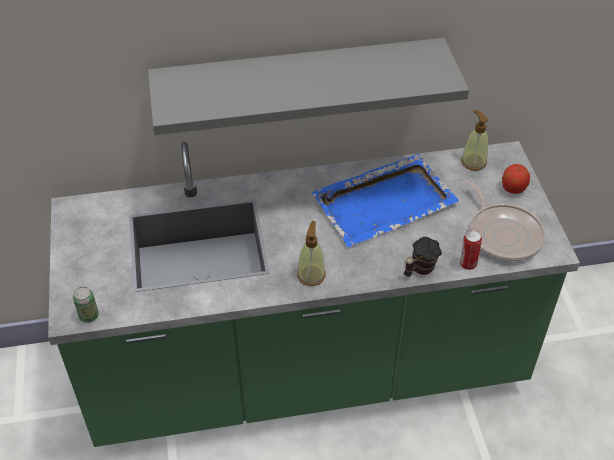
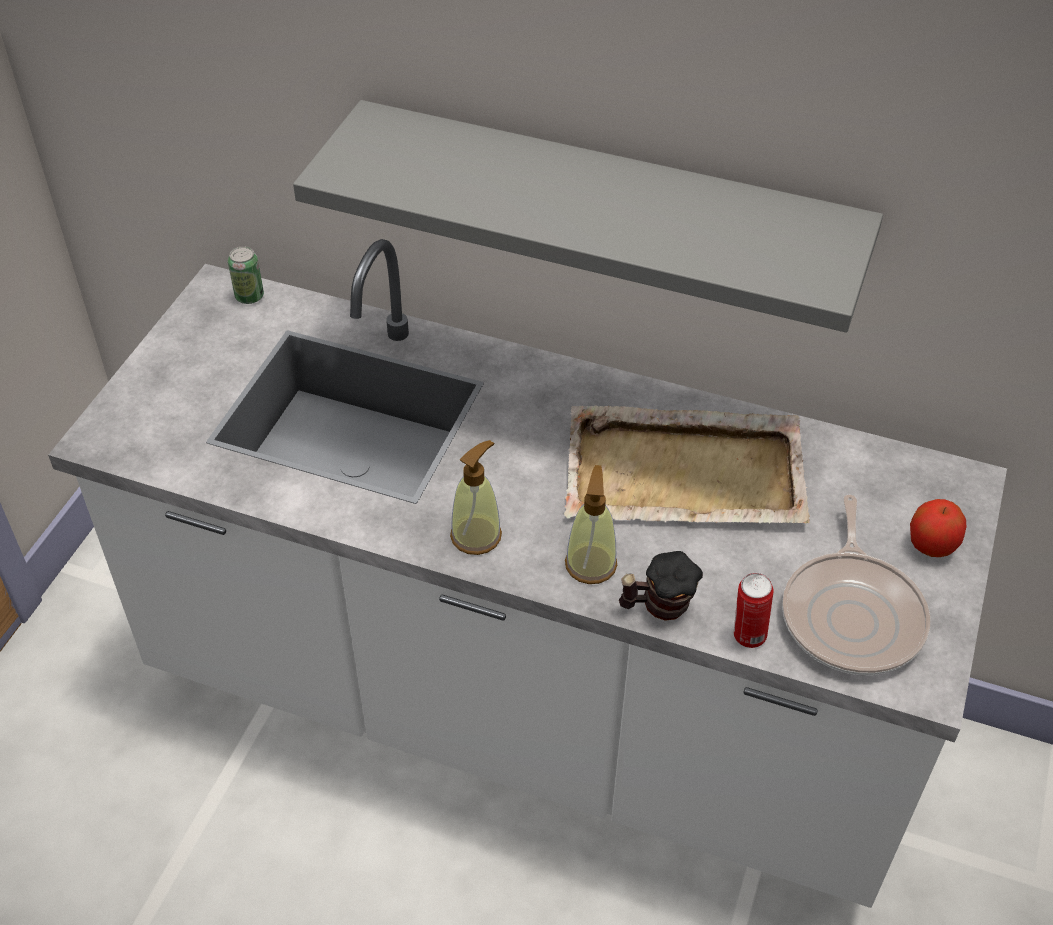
camera: 30 degrees right, 0 degrees up
green counter [48,141,580,447] -> white counter [48,239,1007,908]
can [73,287,99,323] -> can moved to [228,246,264,304]
blue tray [312,154,459,247] -> beige tray [564,406,810,523]
soap dispenser [461,110,489,171] -> soap dispenser moved to [565,465,617,584]

